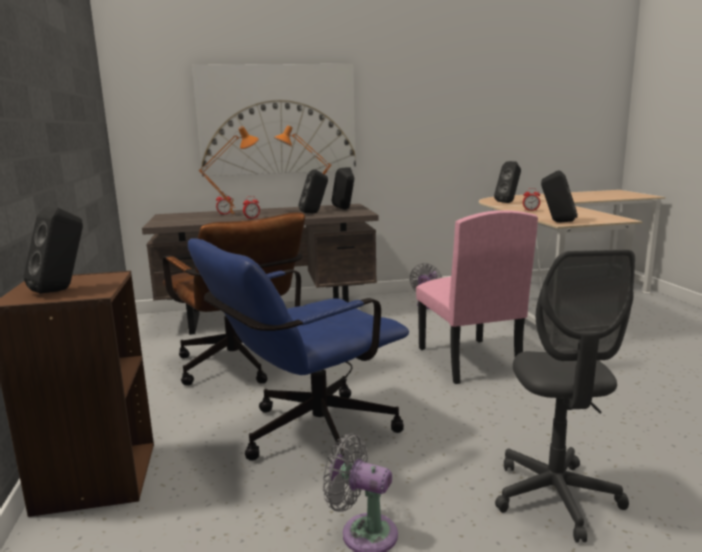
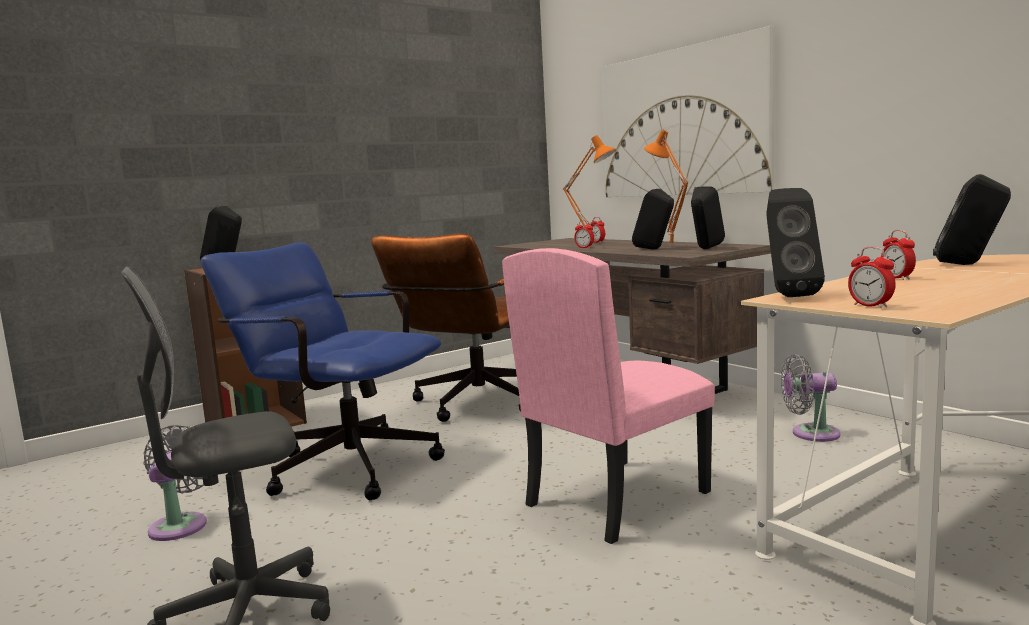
camera: 65 degrees right, 5 degrees down
none -> alarm clock [848,247,896,308]

